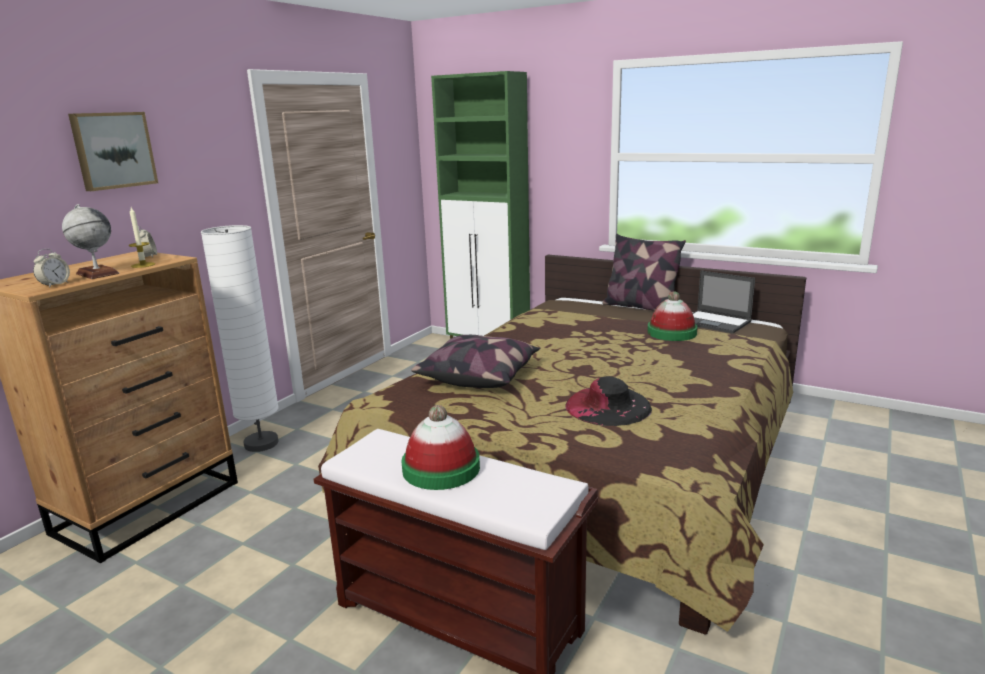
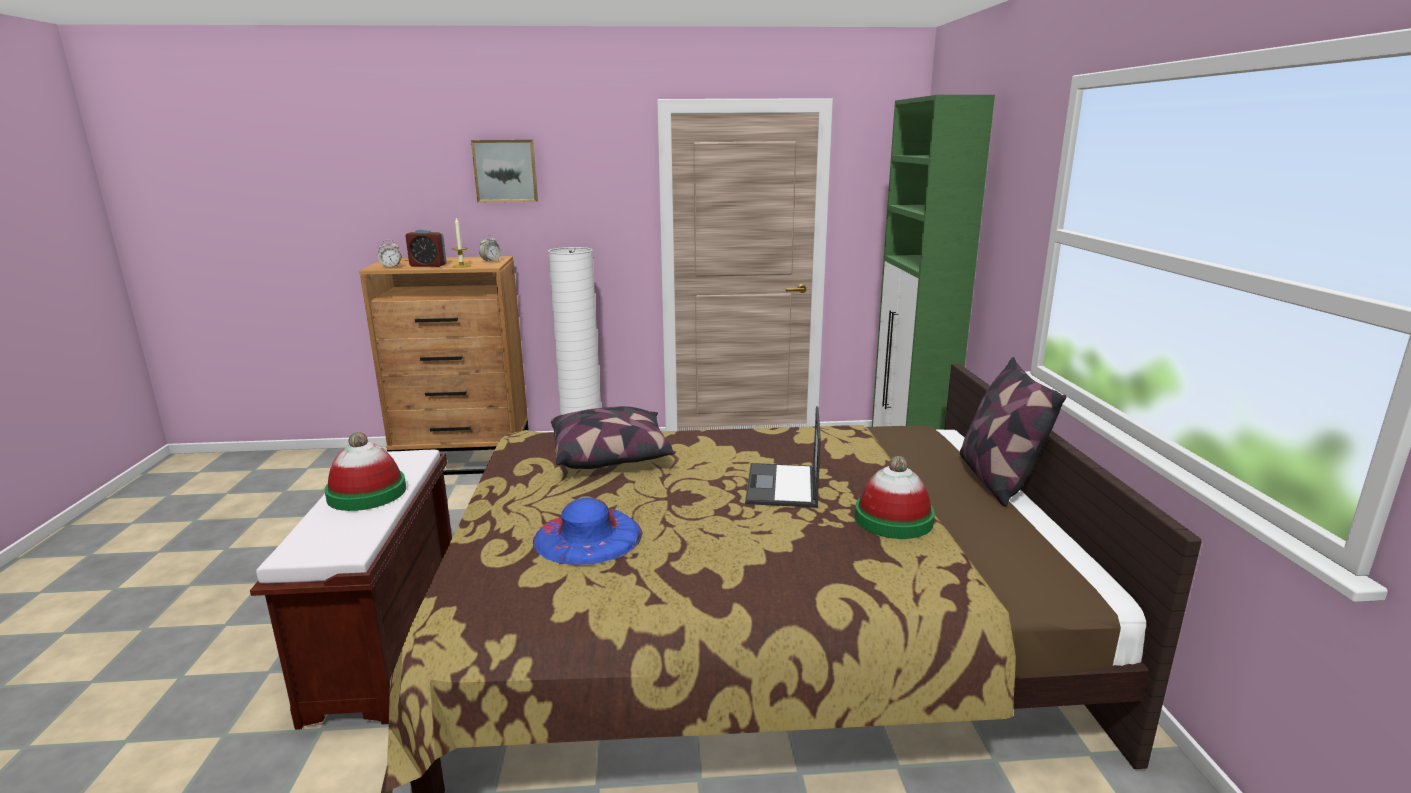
camera: 55 degrees right, 0 degrees up
globe [62,204,119,279] -> alarm clock [406,229,447,267]
black hat [566,376,652,426] -> blue hat [533,497,643,565]
laptop [693,270,755,334] -> laptop moved to [745,406,821,508]

